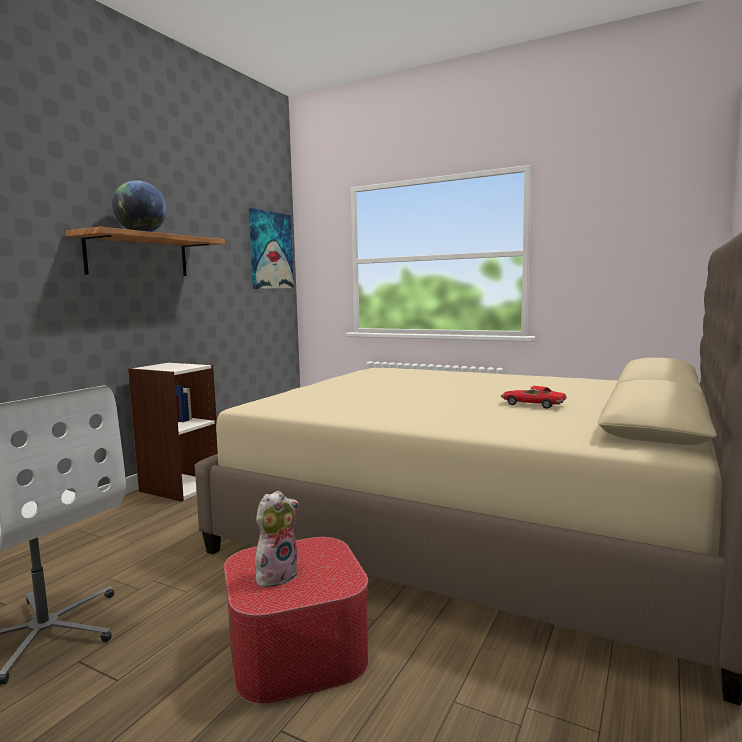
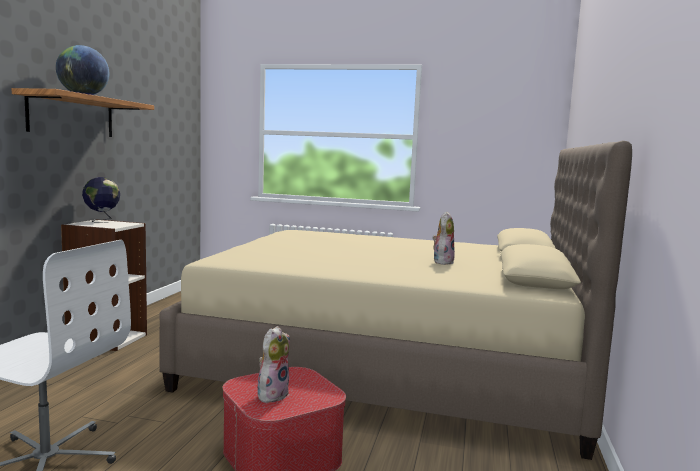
camera: 15 degrees left, 0 degrees up
picture [249,208,294,289] -> none
toy car [501,386,567,409] -> plush toy [432,211,455,265]
none -> globe [82,177,120,223]

